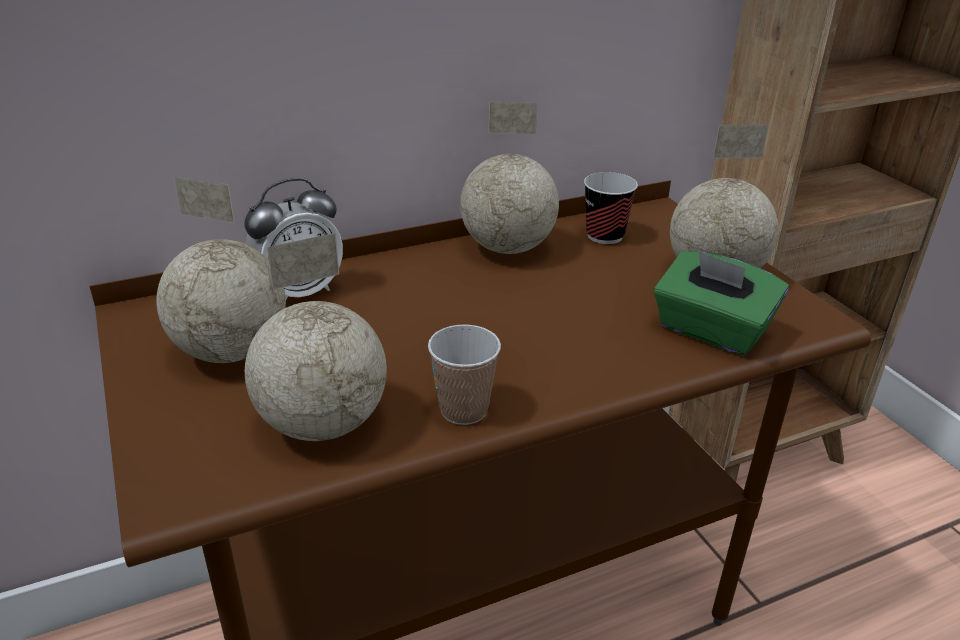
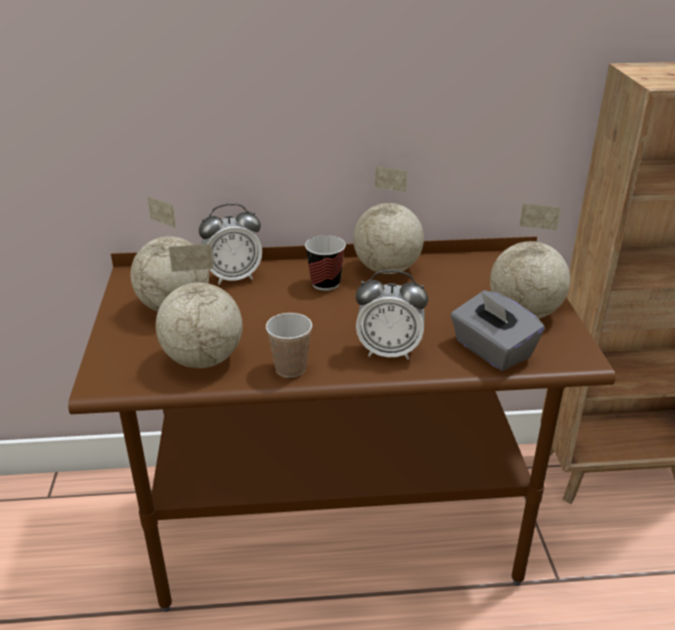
camera: 20 degrees right, 0 degrees up
cup [584,172,638,244] -> cup moved to [305,235,346,291]
green tissue box [654,251,789,355] -> grey tissue box [450,290,545,371]
none -> alarm clock [355,270,428,360]

